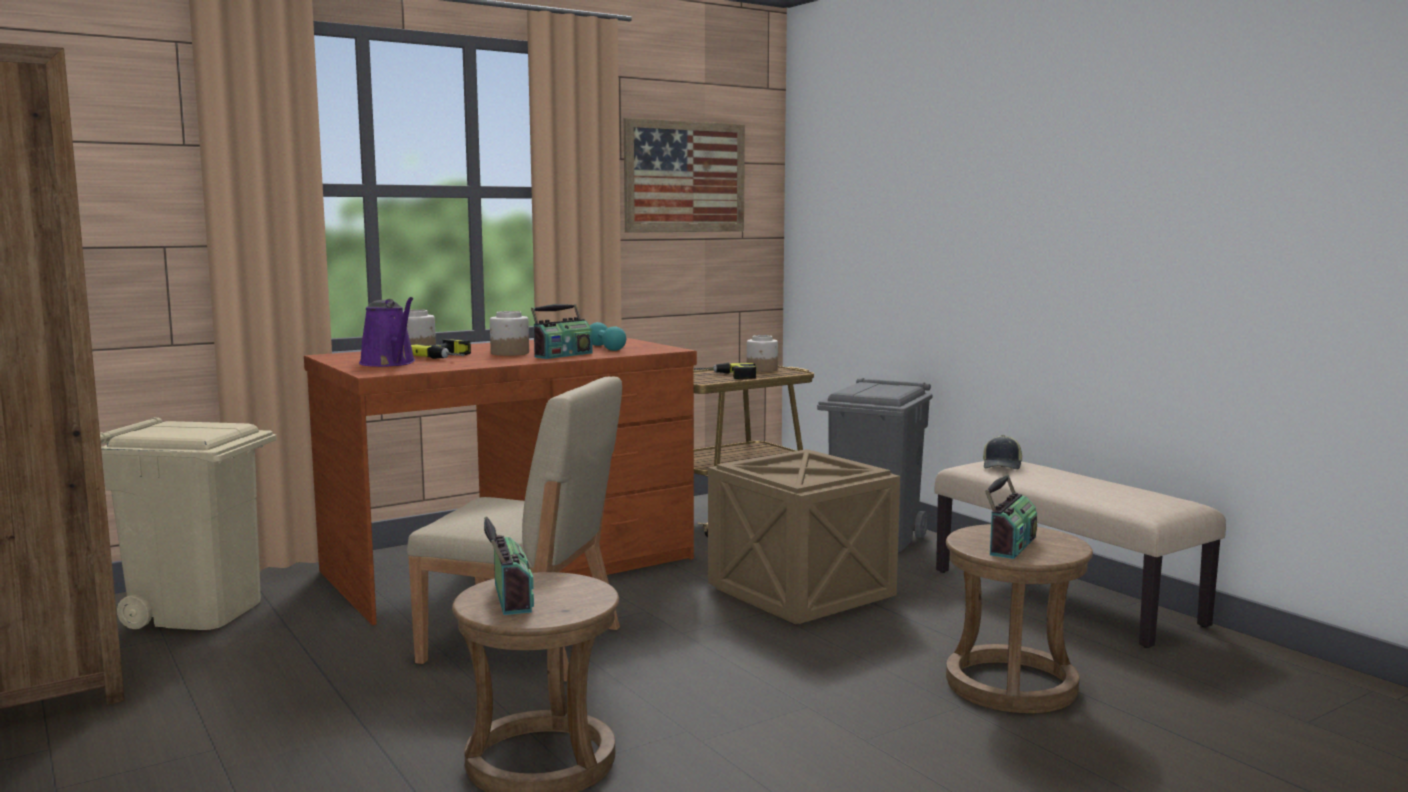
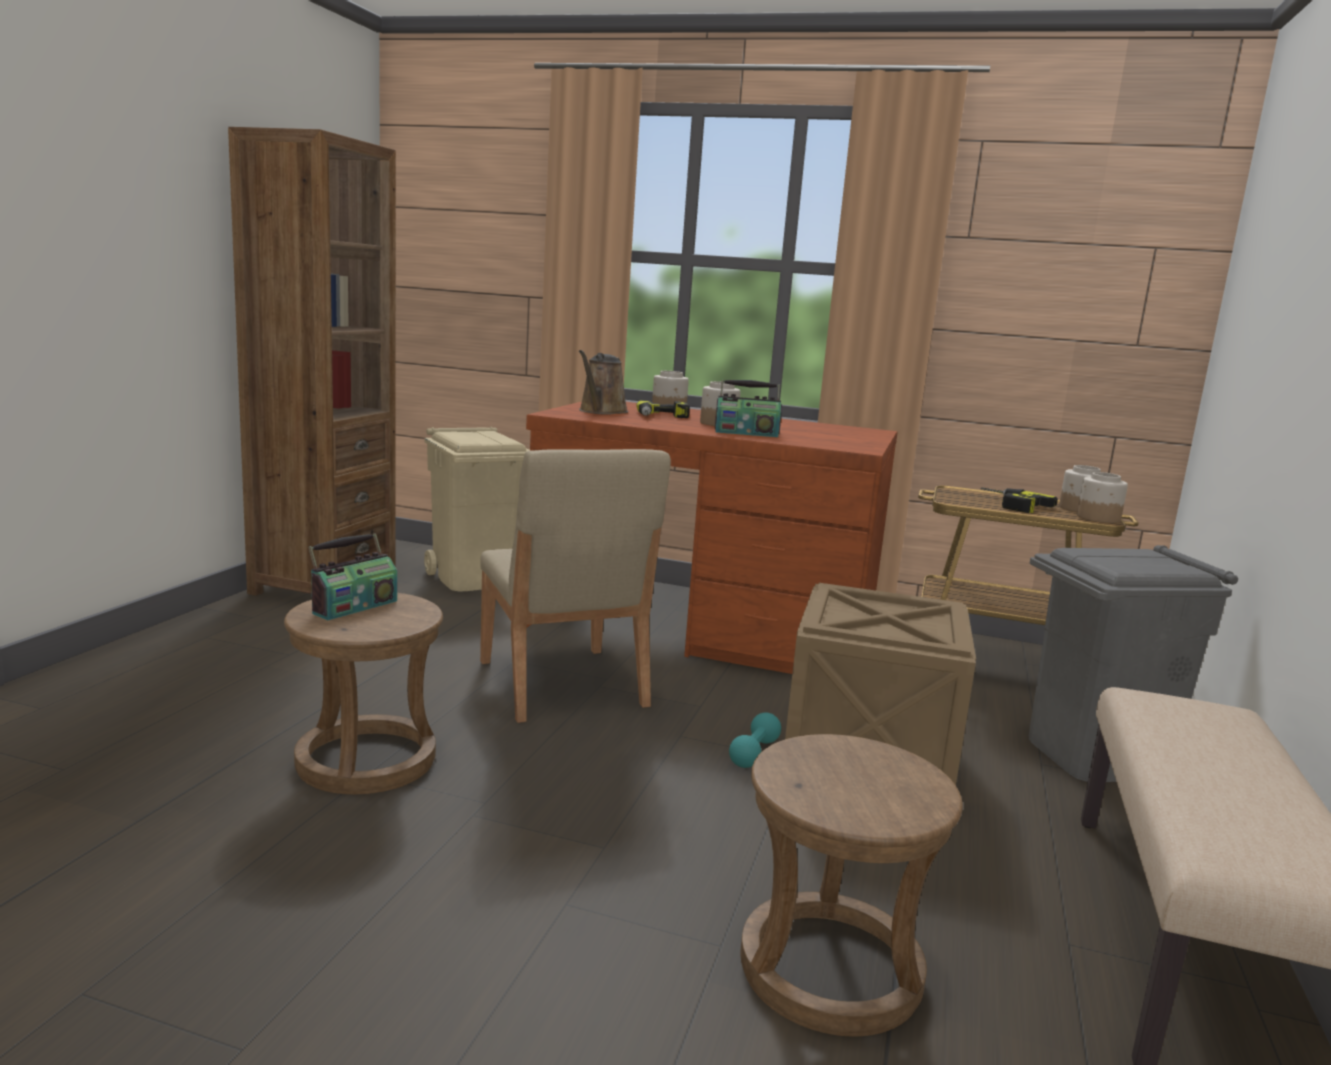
camera: 50 degrees right, 5 degrees up
purple watering can [359,297,415,367] -> brown watering can [579,350,628,415]
turquoise dumbbell [590,322,626,351] -> turquoise dumbbell moved to [729,712,781,768]
picture [624,118,745,233] -> none
cap [983,435,1022,469] -> none
radio [985,475,1037,559] -> none
none -> jar [1077,472,1128,523]

